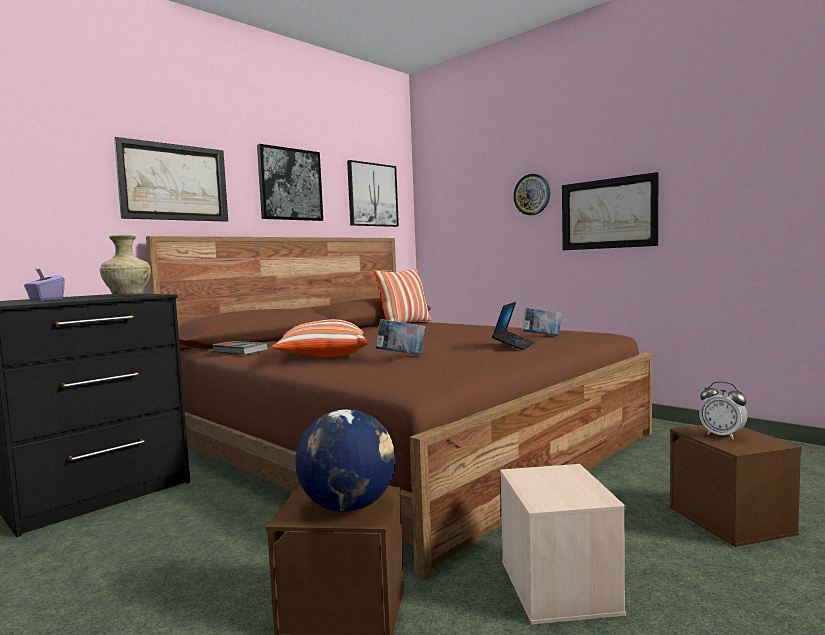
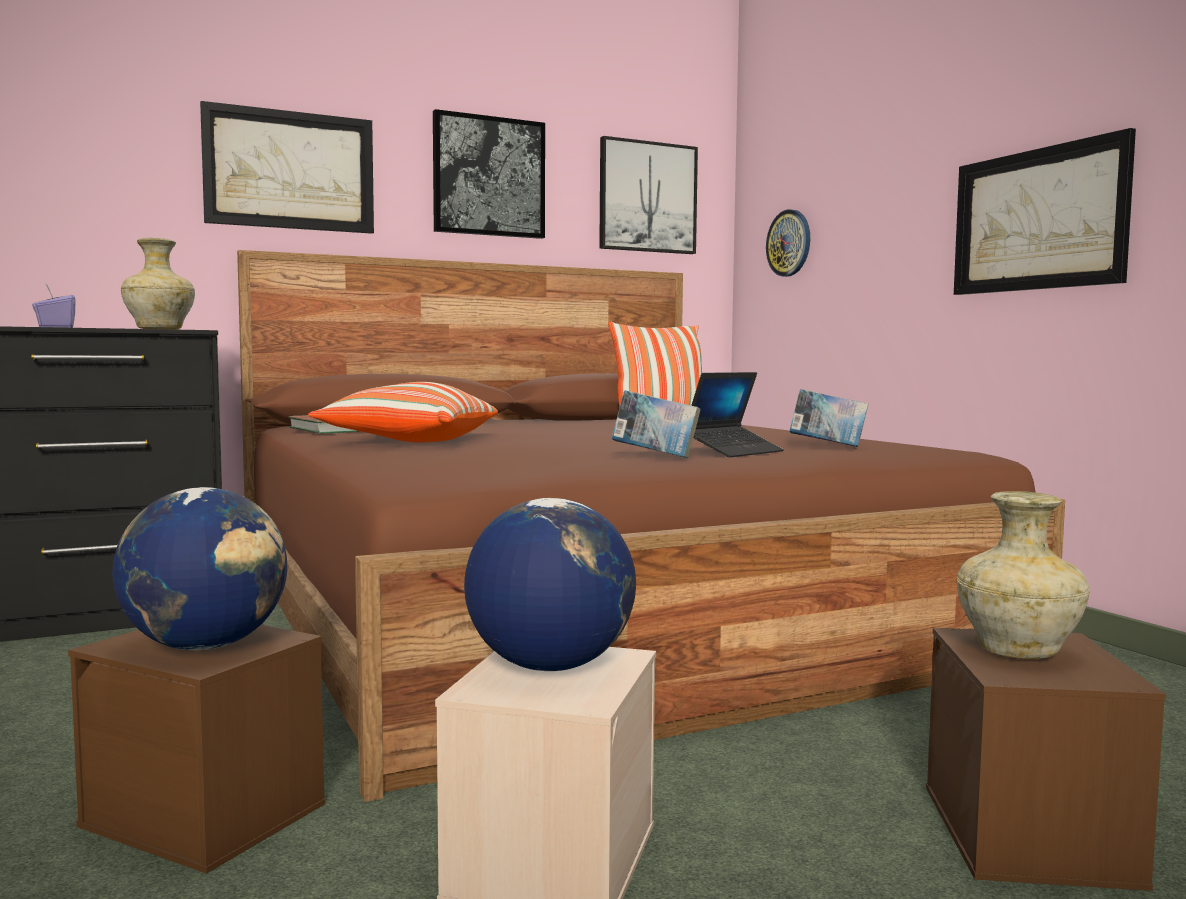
camera: 20 degrees right, 0 degrees up
book [376,319,425,355] -> book moved to [612,390,701,458]
wall clock [513,174,550,215] -> wall clock moved to [766,209,810,277]
alarm clock [699,381,747,440] -> beige vase [957,491,1090,659]
none -> globe [464,498,636,671]

